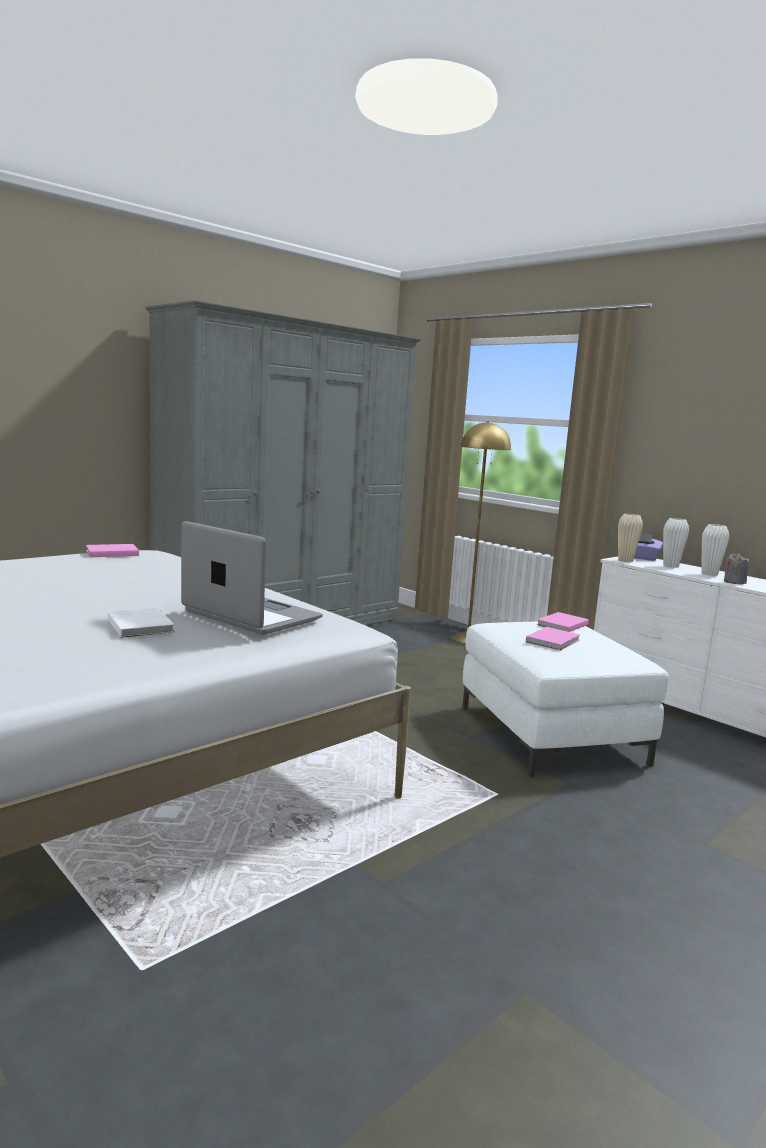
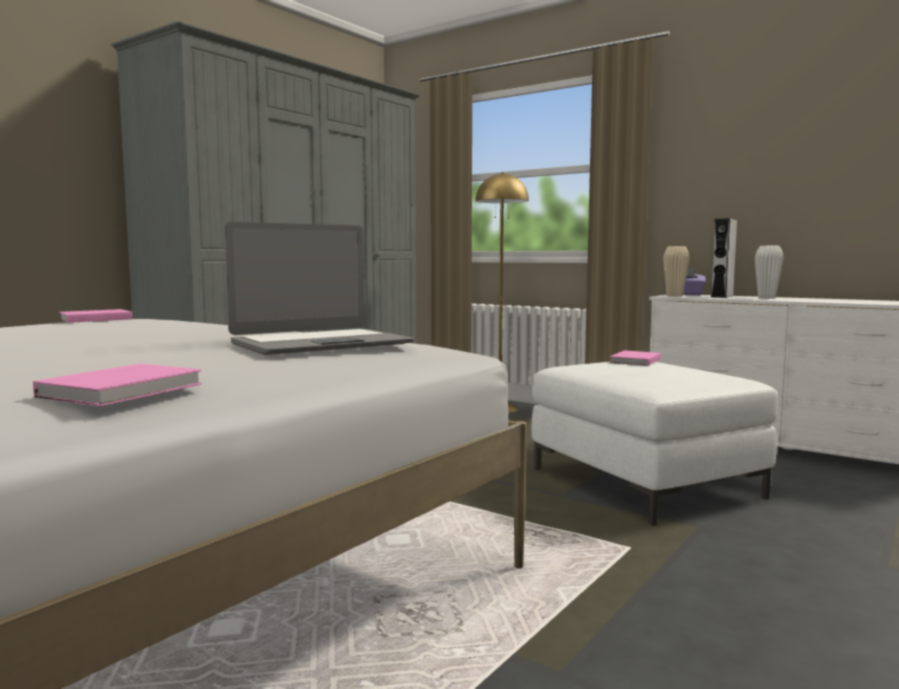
camera: 10 degrees left, 5 degrees down
white book [108,607,174,638] -> none
laptop [181,521,323,635] -> laptop turned 120 degrees clockwise [224,222,415,355]
pink book [526,627,580,651] -> pink book moved to [33,364,202,406]
white vase [663,518,689,568] -> grey speaker [711,218,737,298]
grey candle [724,553,750,584] -> none

